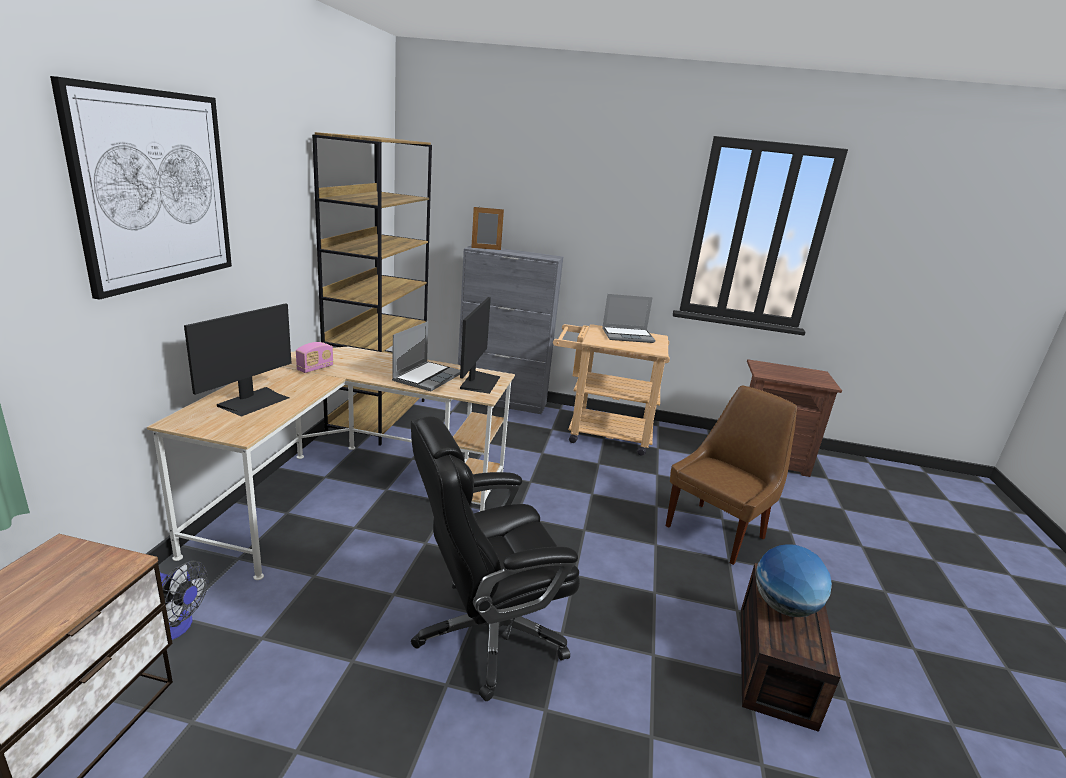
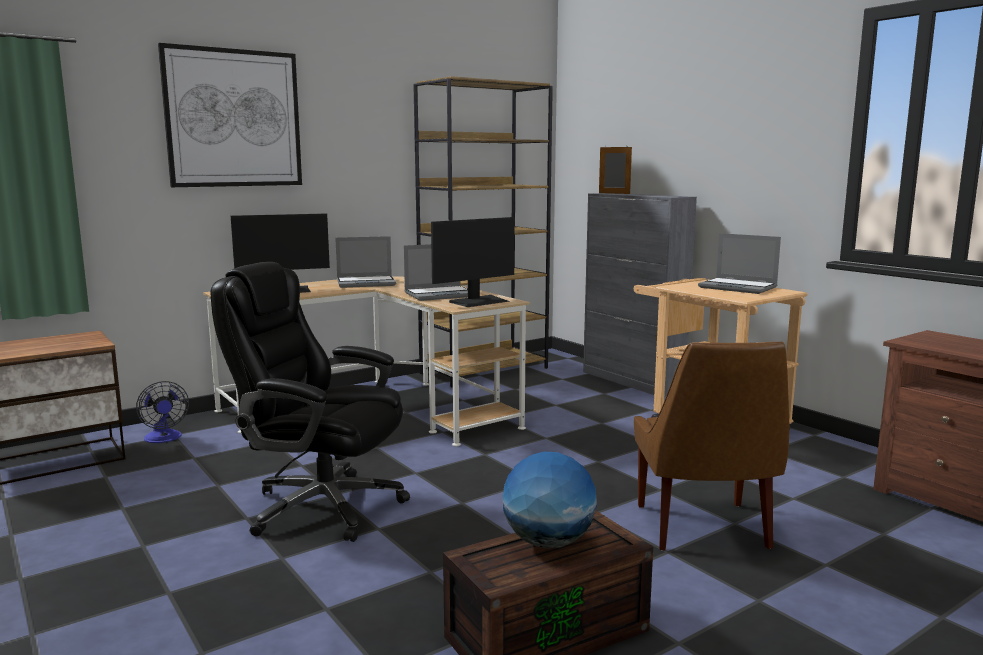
camera: 45 degrees right, 10 degrees down
radio [296,342,333,373] -> laptop [335,236,396,288]
brown chair [666,386,797,565] -> brown chair turned 90 degrees clockwise [634,342,789,551]

